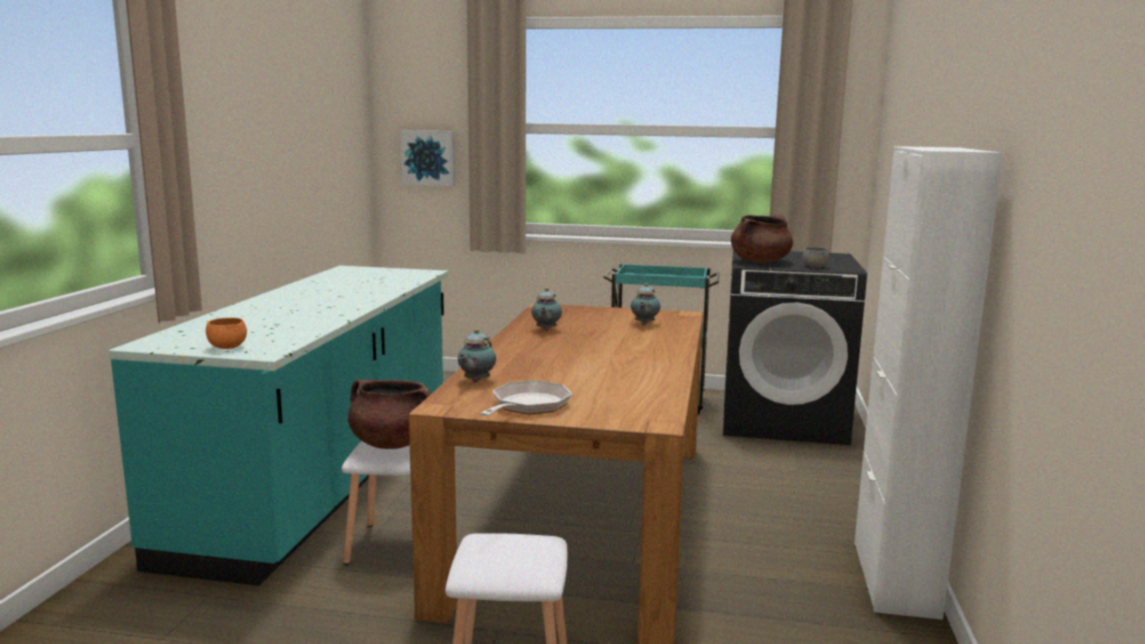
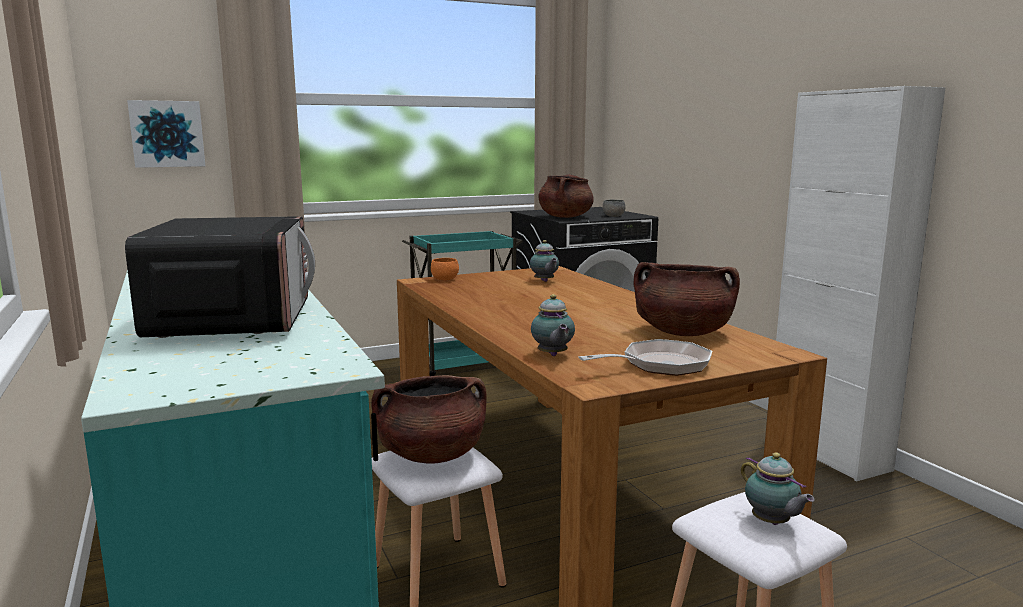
camera: 35 degrees left, 0 degrees up
orange bowl [206,318,247,349] -> orange bowl moved to [431,258,459,280]
frying pan [479,380,572,416] -> frying pan turned 75 degrees clockwise [578,339,712,376]
teapot [531,288,562,331] -> teapot moved to [741,452,814,525]
none -> microwave [125,216,315,338]
none -> brown cooking pot [634,262,740,336]

